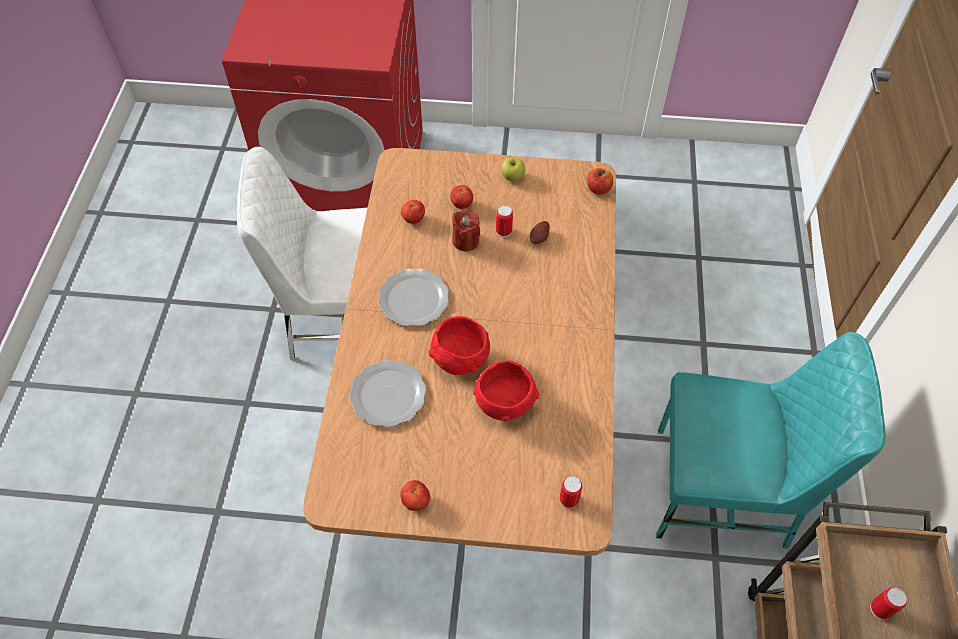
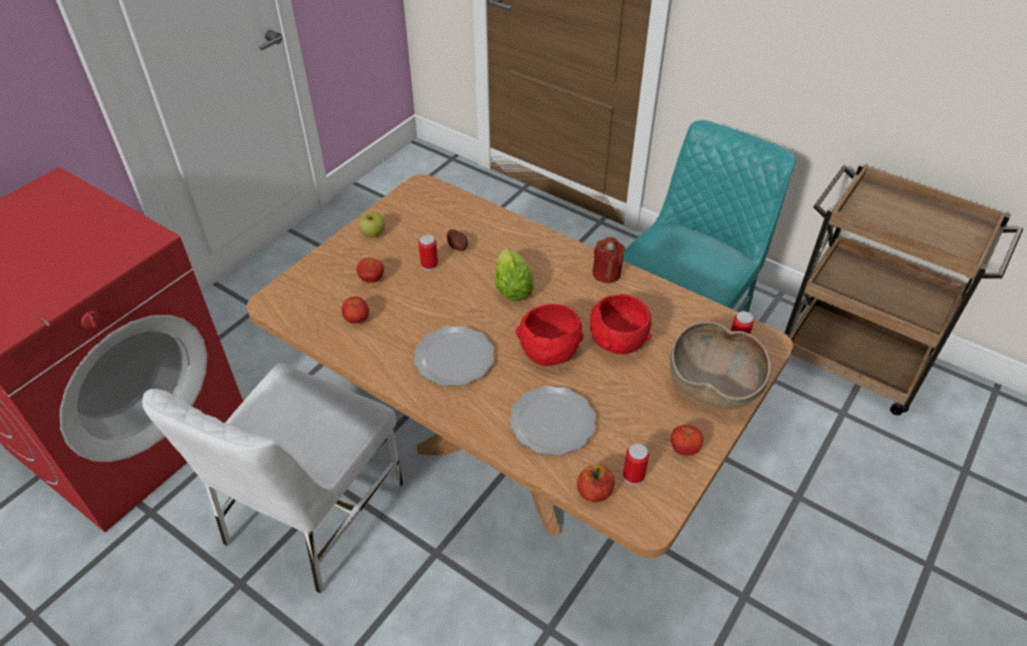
camera: 60 degrees left, 10 degrees down
red candle [452,209,480,251] -> red candle moved to [592,237,625,283]
apple [587,168,613,194] -> apple moved to [577,465,615,502]
can [870,587,907,619] -> can moved to [623,444,649,485]
none -> lettuce [495,248,534,301]
none -> brown bowl [670,322,771,409]

